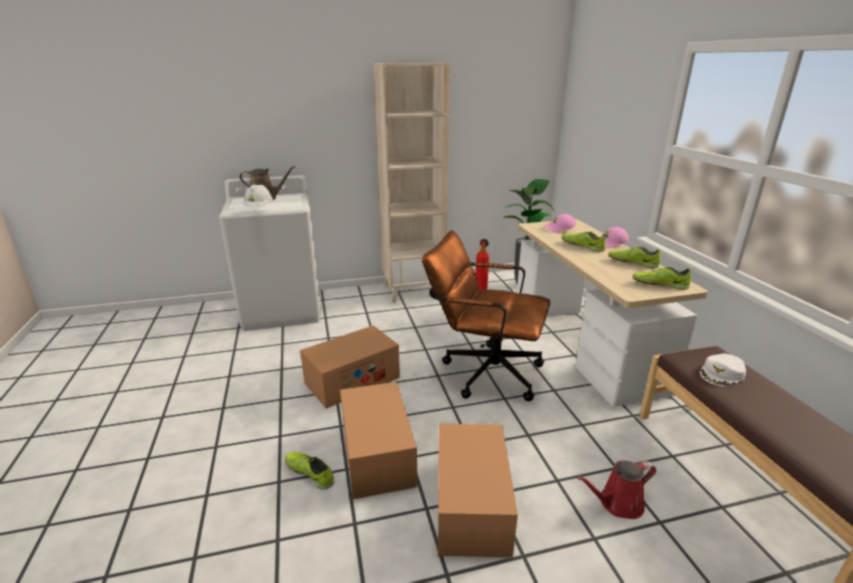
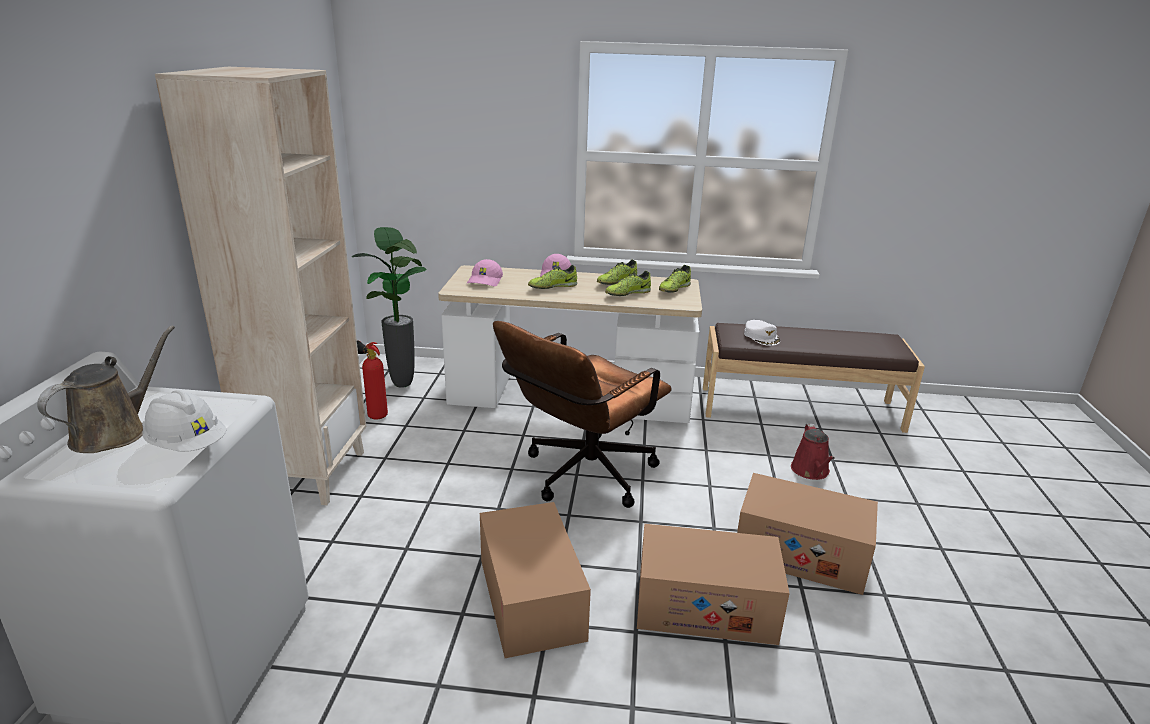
camera: 70 degrees left, 0 degrees up
shoe [285,452,334,490] -> shoe moved to [605,271,651,296]

